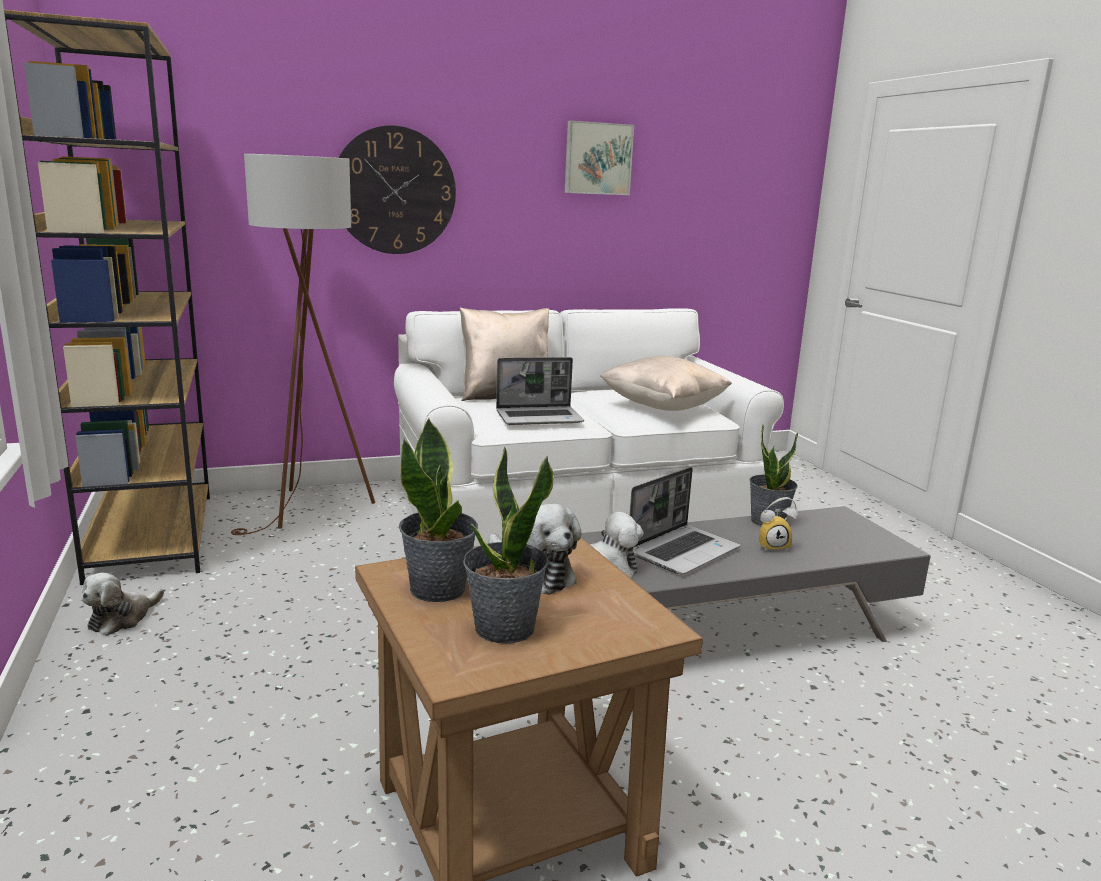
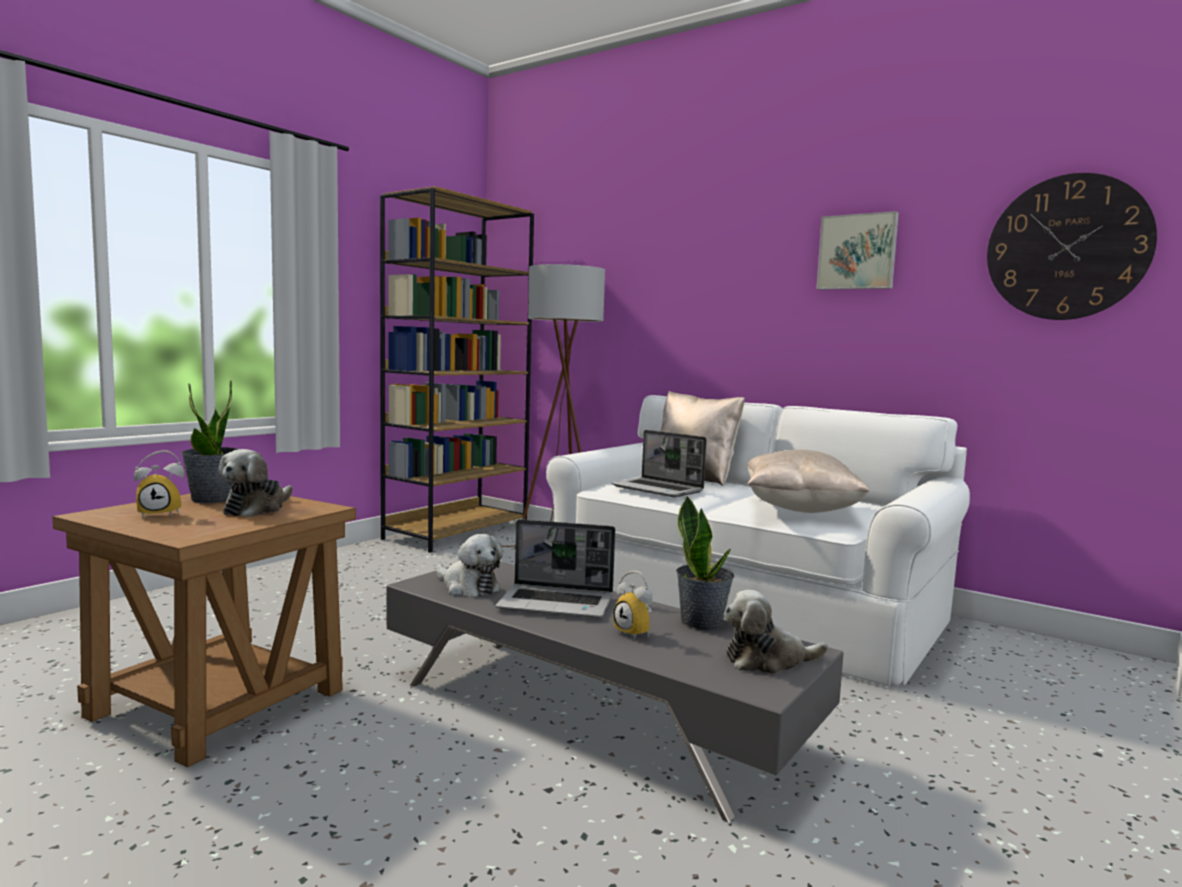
camera: 55 degrees right, 10 degrees down
plush toy [81,573,164,636] -> plush toy moved to [724,590,828,674]
wall clock [338,125,456,254] -> wall clock moved to [987,173,1157,320]
potted plant [463,446,554,643] -> alarm clock [134,450,184,518]

